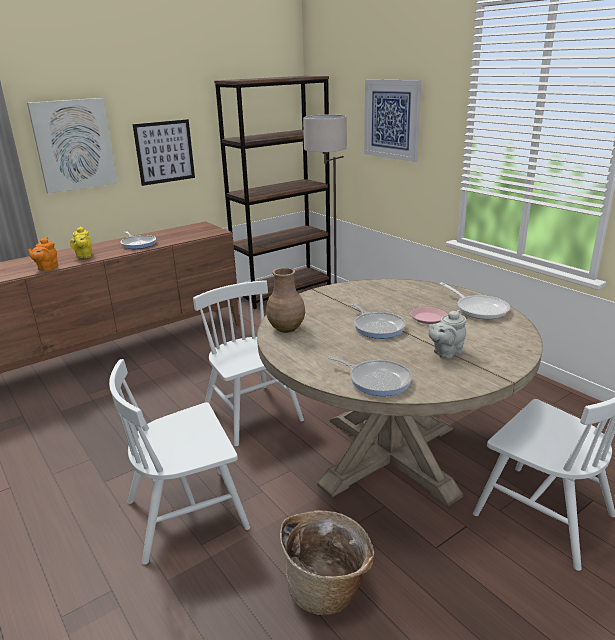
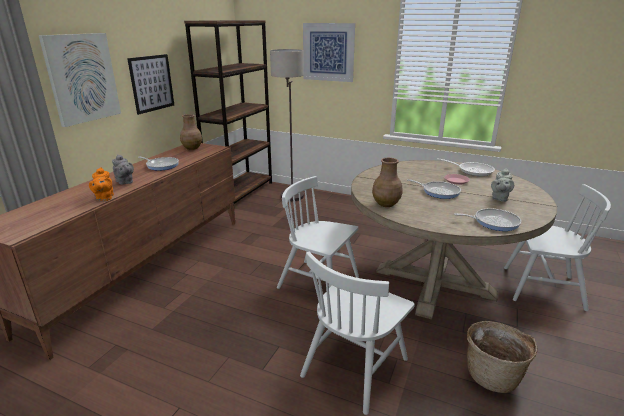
camera: 30 degrees left, 0 degrees up
yellow teapot [70,226,92,258] -> grey teapot [112,155,134,185]
none -> brown vase [180,114,202,150]

